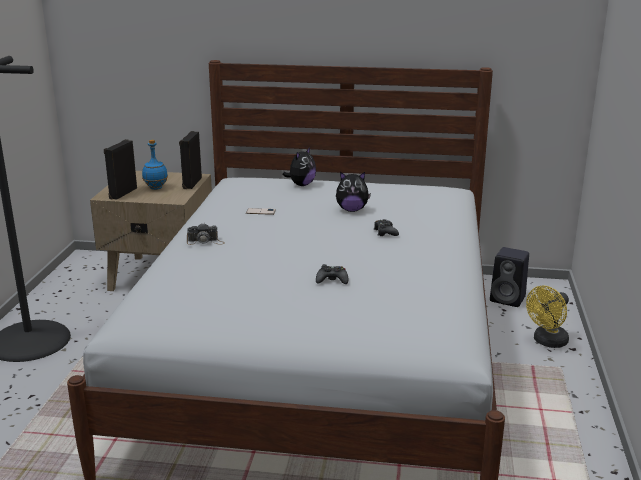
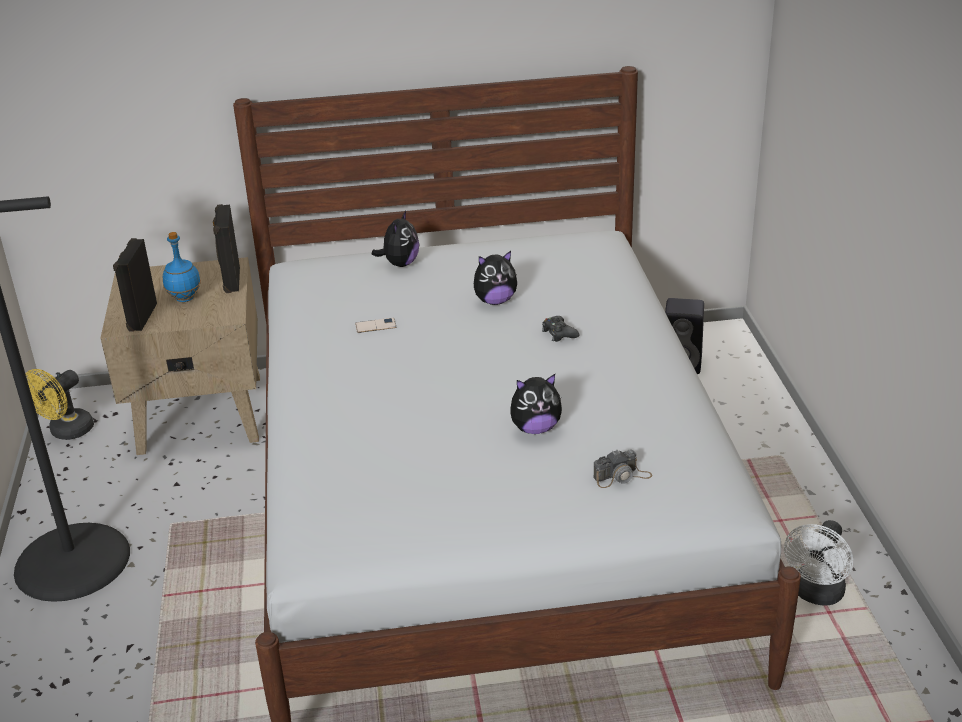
camera: 15 degrees left, 10 degrees up
camera [187,223,225,245] -> camera moved to [593,449,652,488]
black game controller [316,264,348,284] -> plush toy [510,374,562,434]
yellow fan [526,286,569,348] -> yellow fan moved to [26,369,94,440]
none -> white fan [784,520,853,605]

